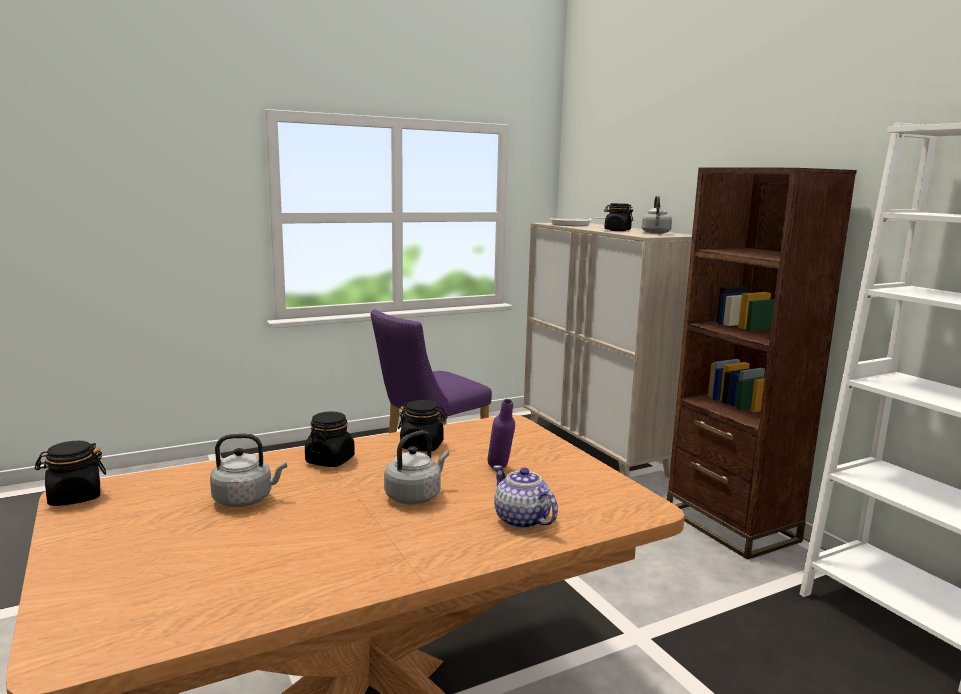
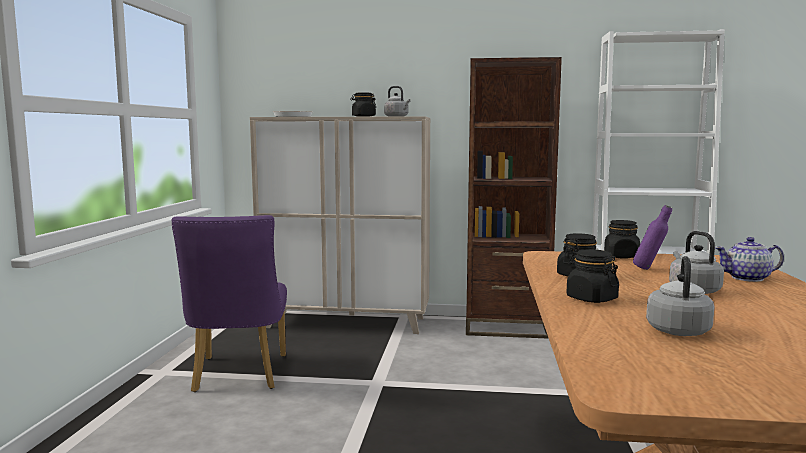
camera: 55 degrees left, 5 degrees down
black jar [34,441,106,506] -> black jar moved to [604,220,640,259]

